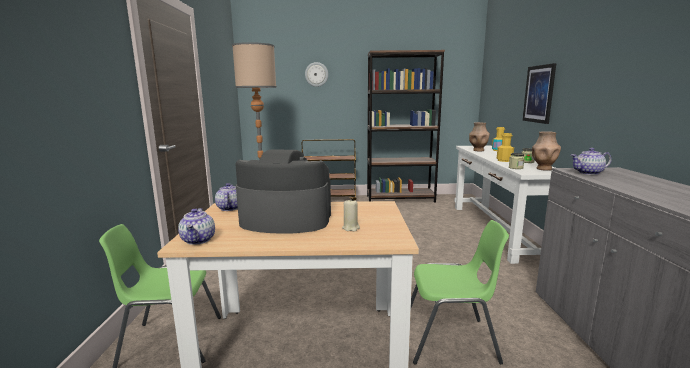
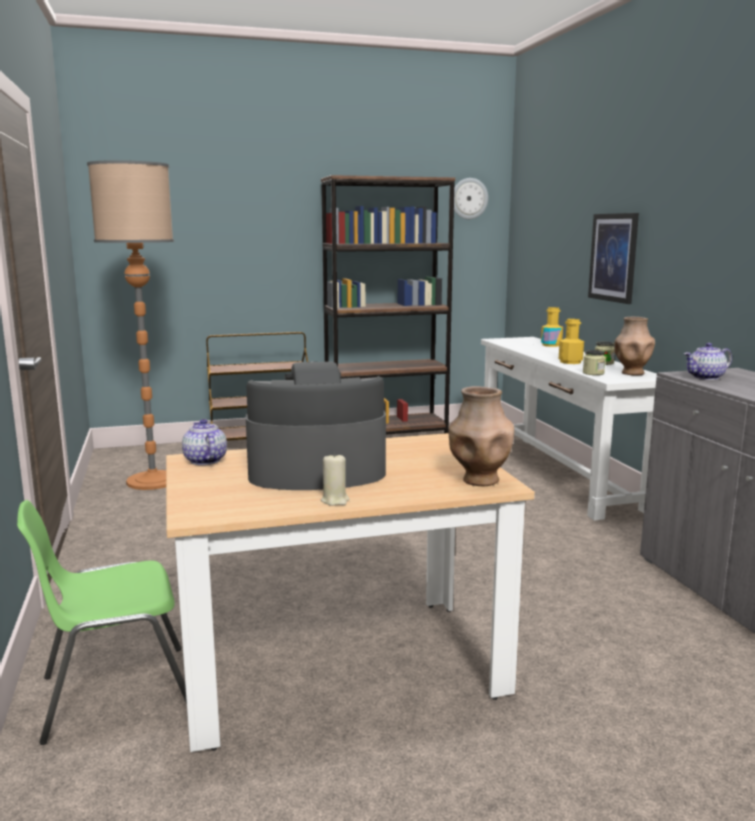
camera: 15 degrees left, 0 degrees up
teapot [178,208,215,245] -> none
wall clock [305,62,328,87] -> wall clock moved to [454,178,488,219]
beige candle [342,200,360,232] -> beige candle moved to [321,453,349,506]
green chair [411,220,509,365] -> none
brown vase [469,122,490,152] -> brown vase moved to [449,386,514,486]

